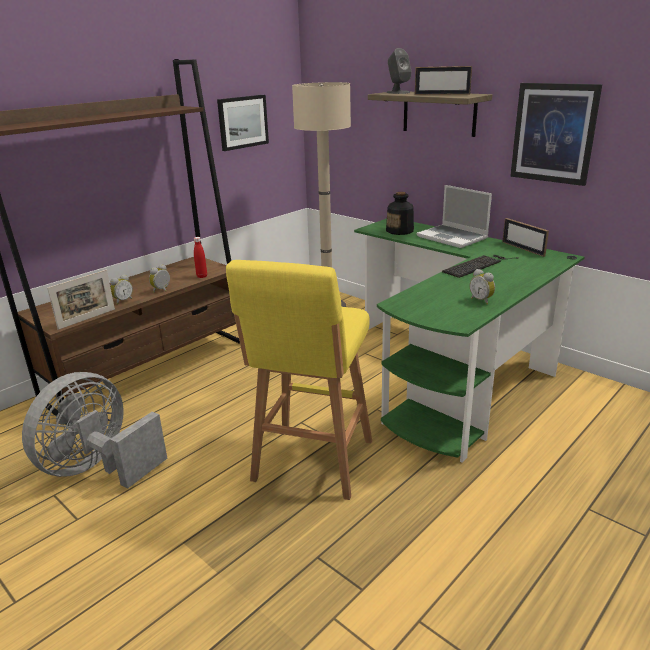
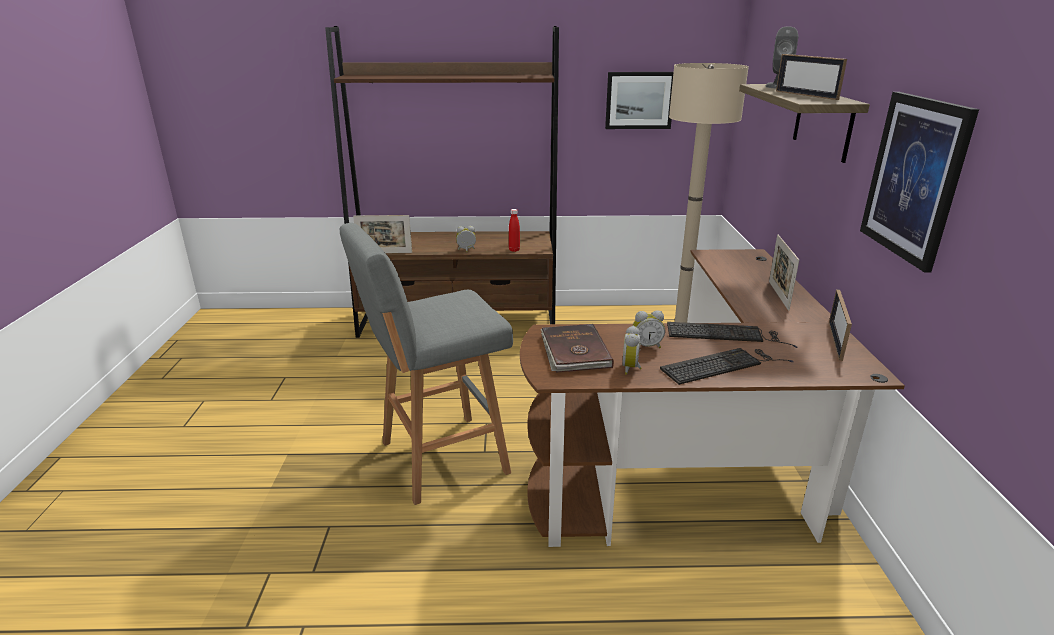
camera: 45 degrees right, 0 degrees up
grey fan [22,372,168,489] -> none
alarm clock [110,274,133,304] -> alarm clock moved to [632,310,665,348]
yellow stool [226,260,372,500] -> grey stool [340,223,513,505]
green desk [354,218,584,463] -> brown desk [520,249,905,547]
bottle [386,192,414,235] -> none
laptop [417,185,492,248] -> picture frame [769,235,799,311]
none -> brown book [541,324,614,373]
none -> keyboard [660,348,794,385]

